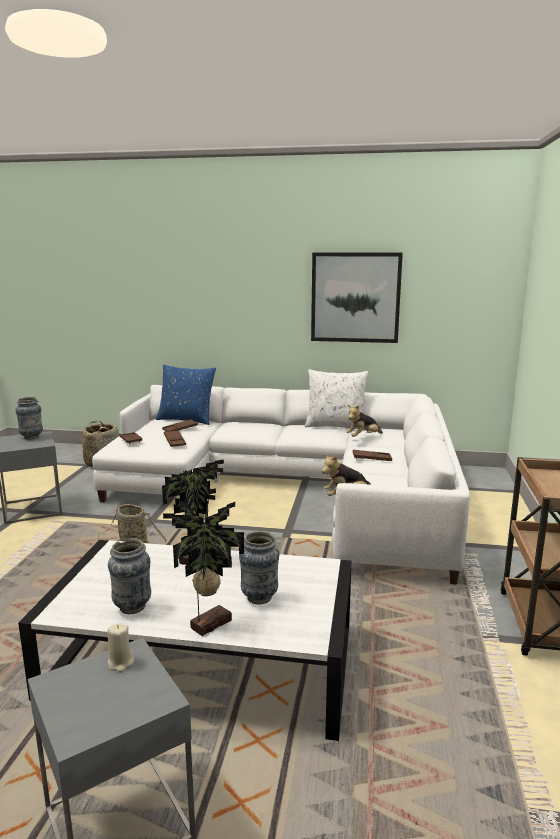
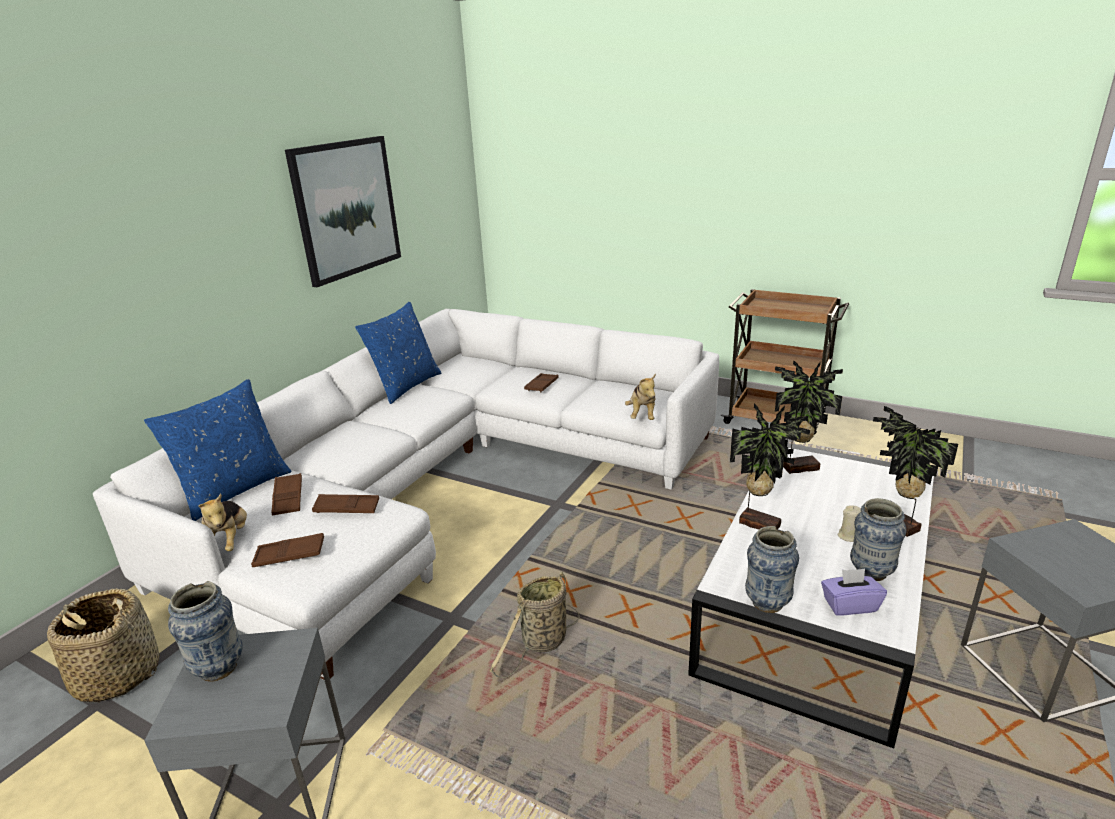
camera: 70 degrees left, 10 degrees up
beige candle [107,624,134,672] -> beige candle moved to [837,506,861,542]
vase [239,531,279,604] -> vase moved to [745,526,799,613]
white pillow [305,369,368,431] -> blue pillow [355,302,442,404]
plush toy [346,405,383,437] -> plush toy moved to [198,494,247,551]
none -> potted plant [775,360,843,474]
none -> purple tissue box [821,569,887,616]

